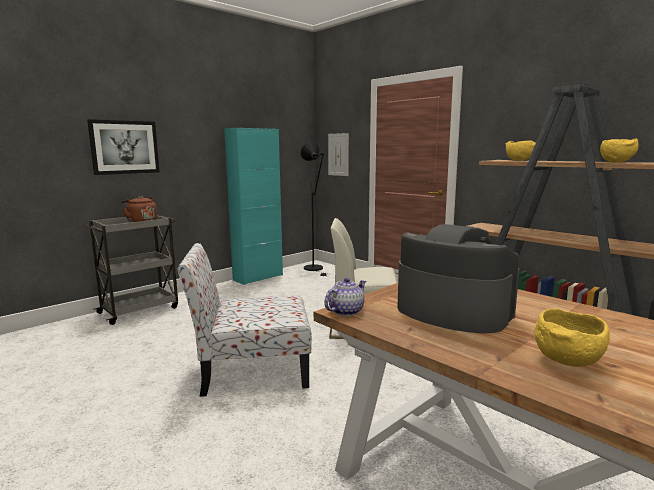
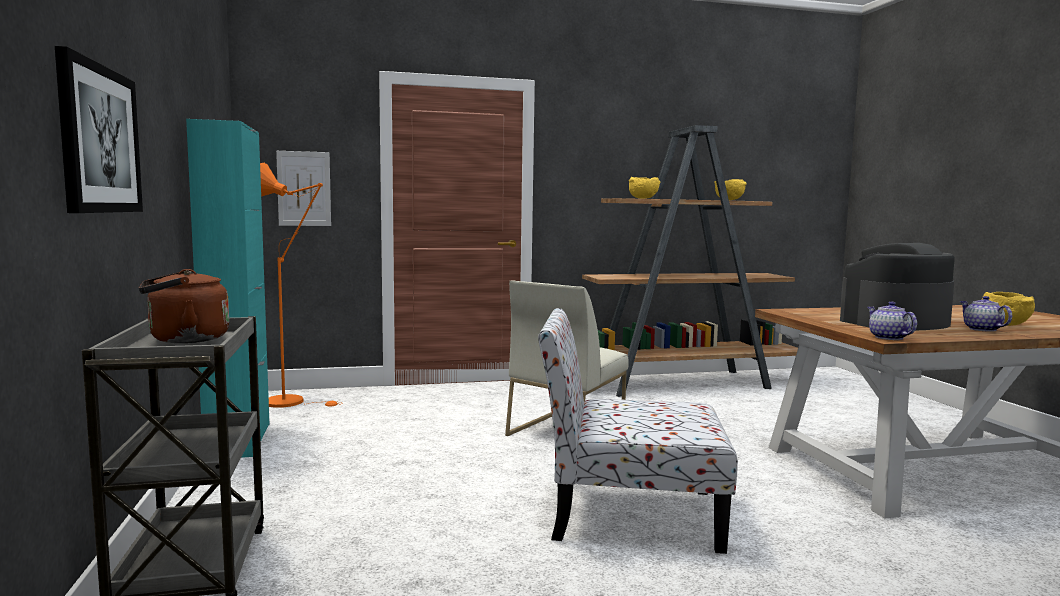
camera: 60 degrees left, 5 degrees down
chair [178,243,312,397] -> chair turned 75 degrees clockwise [538,308,738,554]
black floor lamp [301,142,327,276] -> orange floor lamp [260,163,343,408]
none -> teapot [960,296,1012,332]

